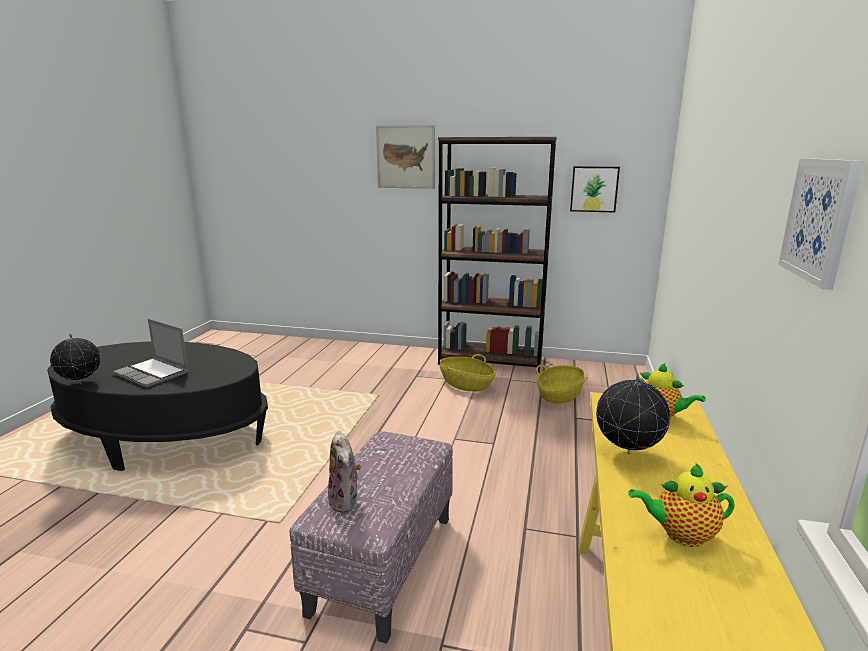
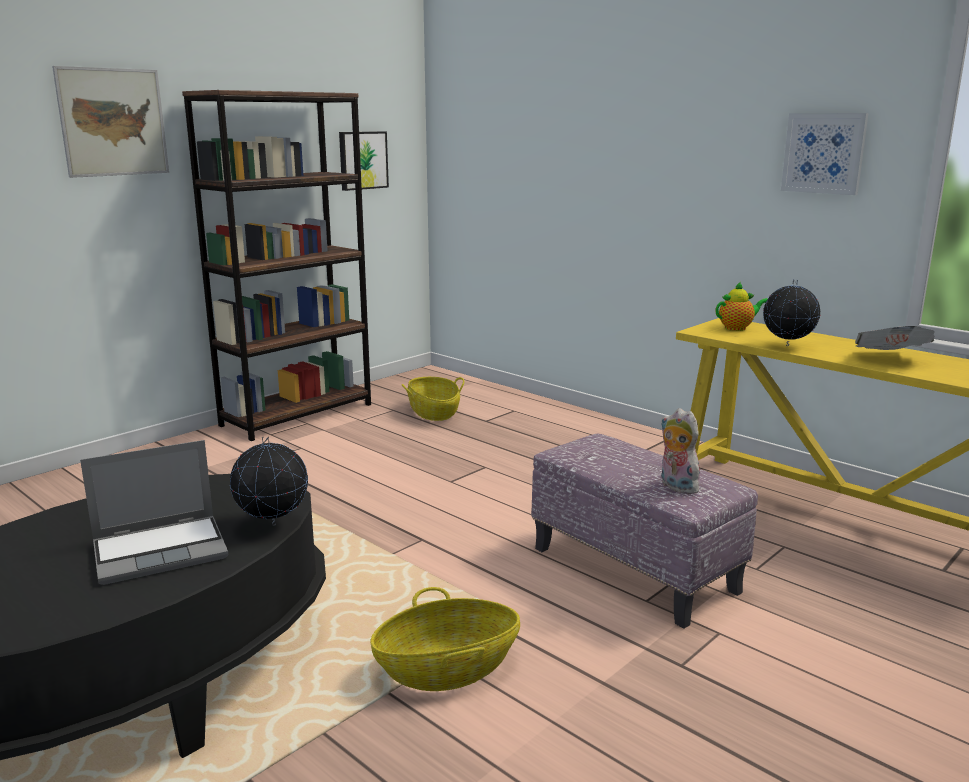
camera: 60 degrees left, 0 degrees up
globe [50,334,101,384] -> globe moved to [230,436,308,526]
plush toy [328,431,361,513] -> plush toy turned 135 degrees counterclockwise [661,408,700,494]
basket [440,354,495,392] -> basket moved to [370,587,520,691]
teapot [628,463,735,547] -> newspaper [855,326,935,350]

